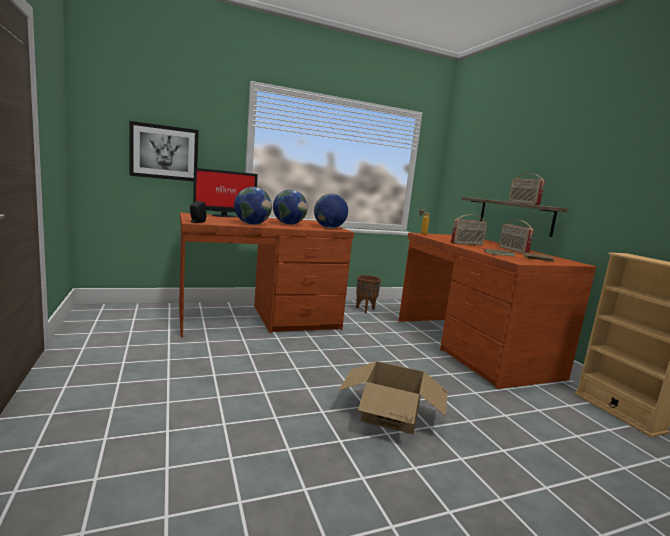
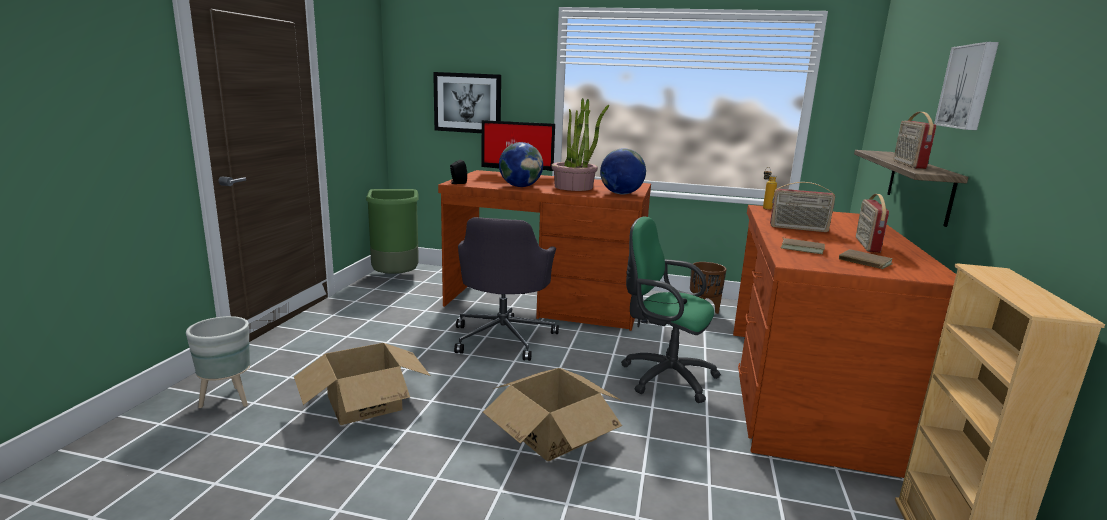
camera: 35 degrees right, 5 degrees up
globe [273,190,308,224] -> potted plant [551,98,609,191]
none -> grey planter [186,316,250,408]
none -> cardboard box [294,343,431,425]
none -> green trash can [366,189,419,274]
none -> grey office chair [454,217,559,361]
none -> green office chair [621,217,721,403]
none -> picture [934,42,999,130]

